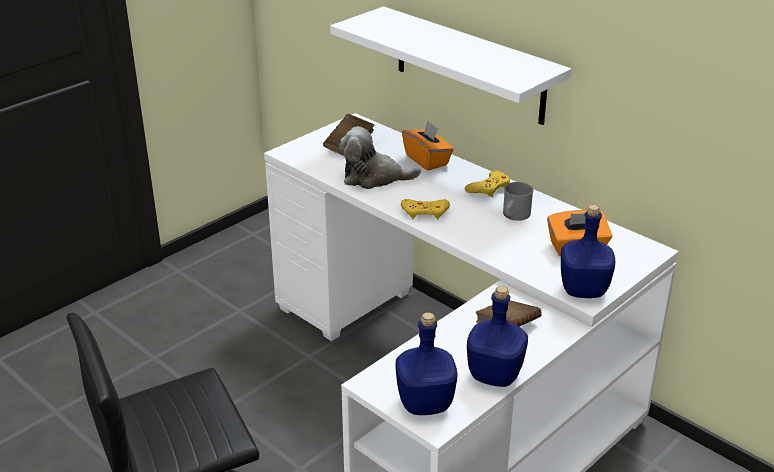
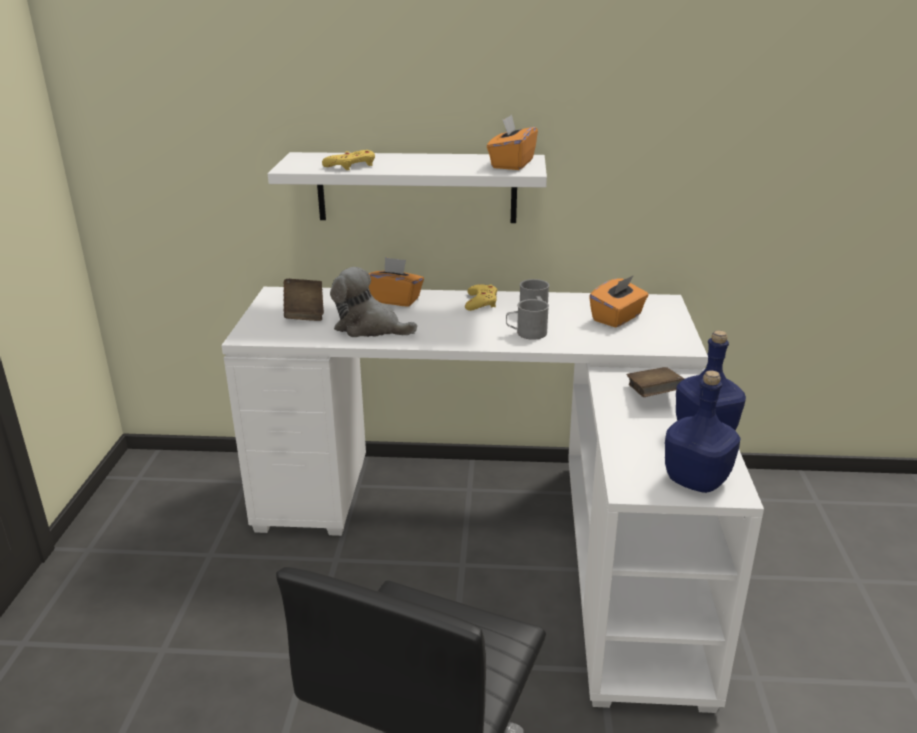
camera: 40 degrees left, 5 degrees down
plush toy [338,126,421,189] -> plush toy turned 60 degrees clockwise [330,267,417,337]
yellow game controller [401,199,450,220] -> yellow game controller moved to [322,150,375,170]
blue bottle [561,205,615,298] -> none
none -> orange tissue box [487,114,538,170]
none -> grey mug [506,299,549,340]

